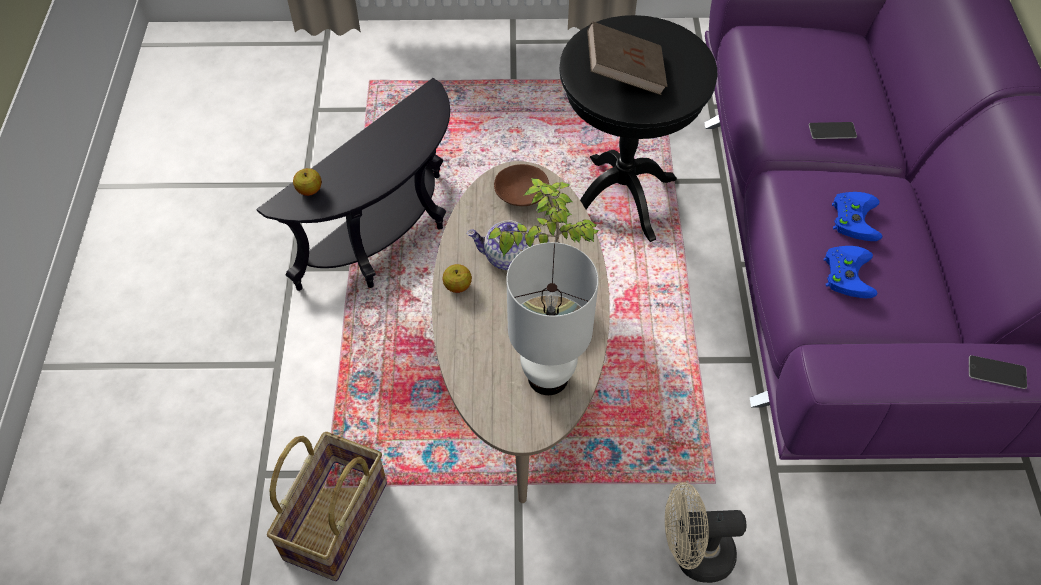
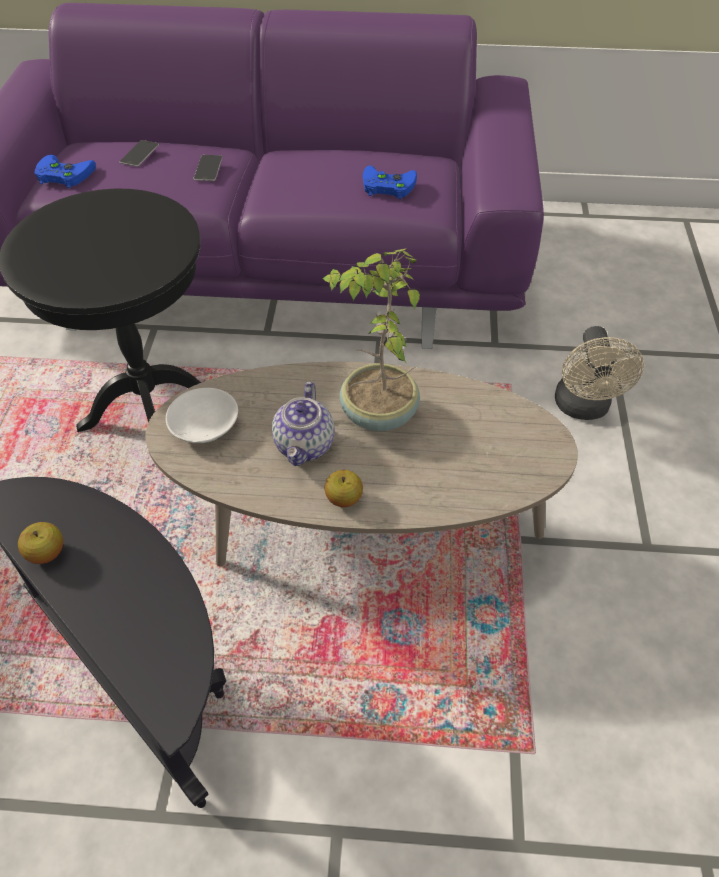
camera: 85 degrees left, 5 degrees down
basket [267,432,387,581] -> none
apple [293,168,322,196] -> apple moved to [18,522,63,564]
brown bowl [494,164,549,206] -> white bowl [166,388,238,443]
white table lamp [506,242,599,395] -> none
brown book [587,22,667,95] -> none
blue game controller [832,192,882,241] -> blue game controller moved to [35,155,96,188]
phone [969,355,1027,389] -> phone moved to [119,140,159,167]

